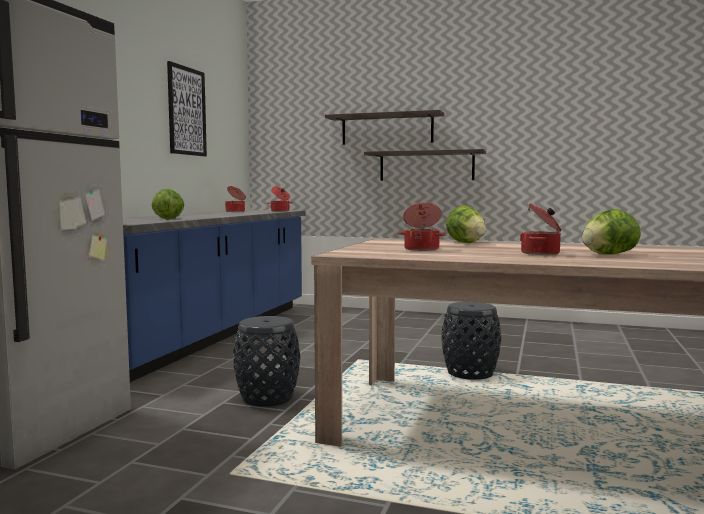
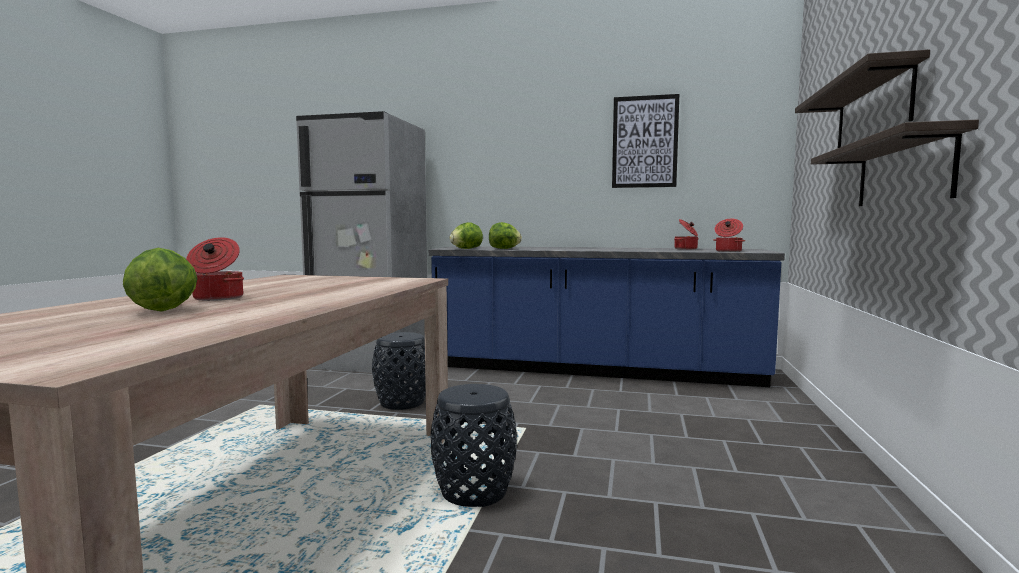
camera: 85 degrees right, 0 degrees up
cooking pot [398,203,447,251] -> none
lettuce [446,206,486,243] -> lettuce moved to [450,222,483,249]

